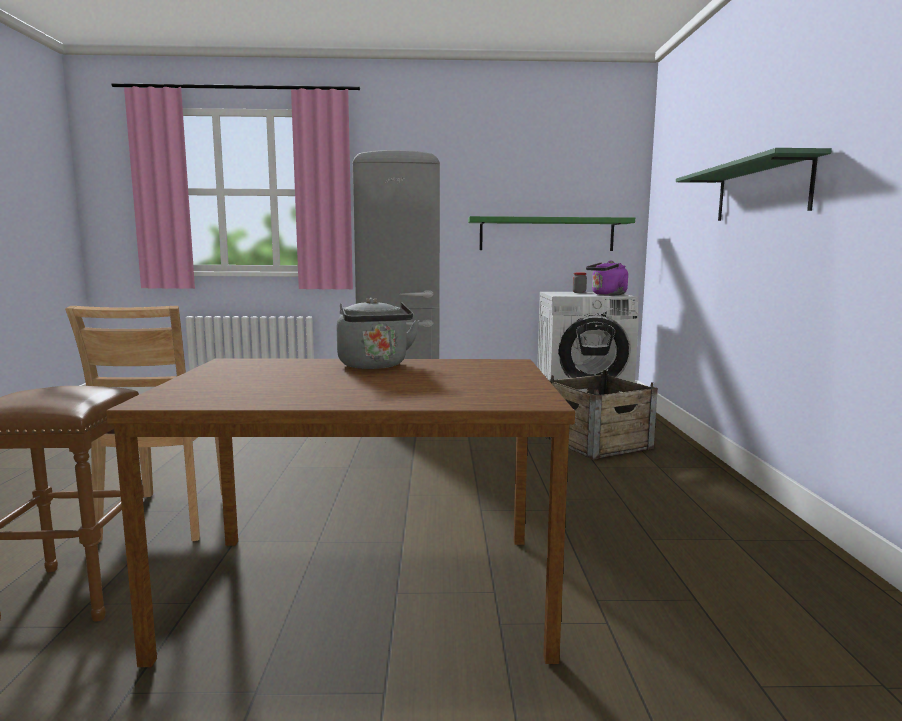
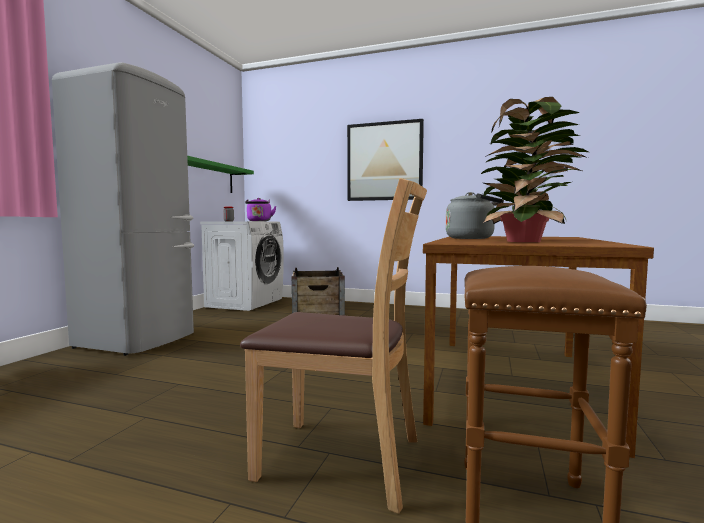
camera: 70 degrees left, 5 degrees down
green shelf [676,148,832,221] -> picture [347,119,424,201]
none -> potted plant [481,97,588,242]

